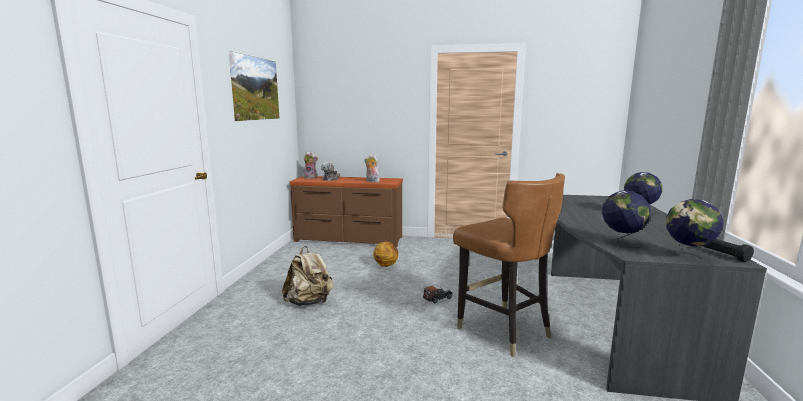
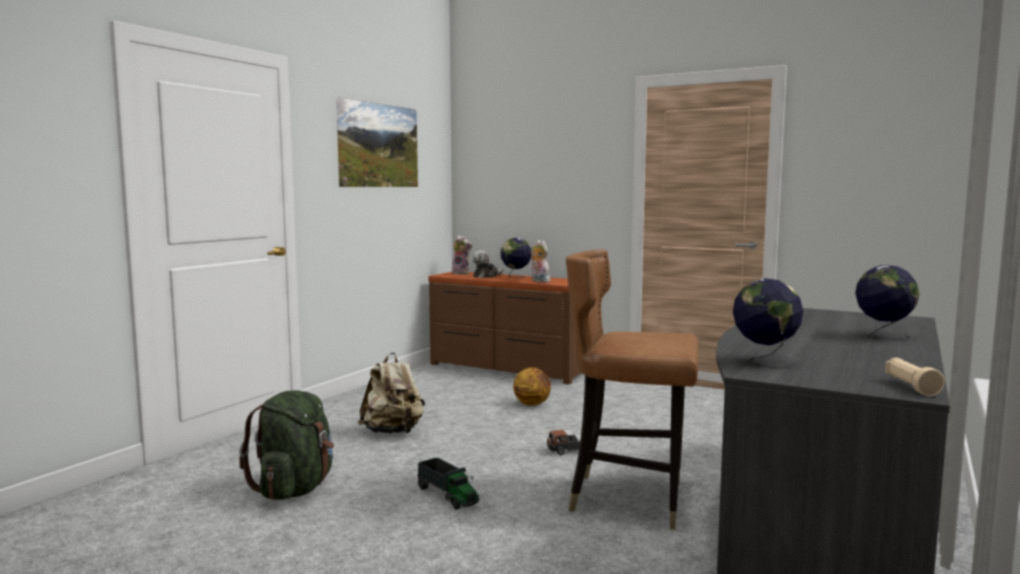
camera: 20 degrees right, 5 degrees down
brown chair [453,173,565,357] -> brown chair turned 120 degrees clockwise [566,249,699,530]
globe [665,199,724,261] -> globe moved to [501,238,531,278]
black flashlight [703,239,754,262] -> beige flashlight [885,358,945,396]
none -> green backpack [239,390,334,500]
none -> toy truck [417,458,479,510]

